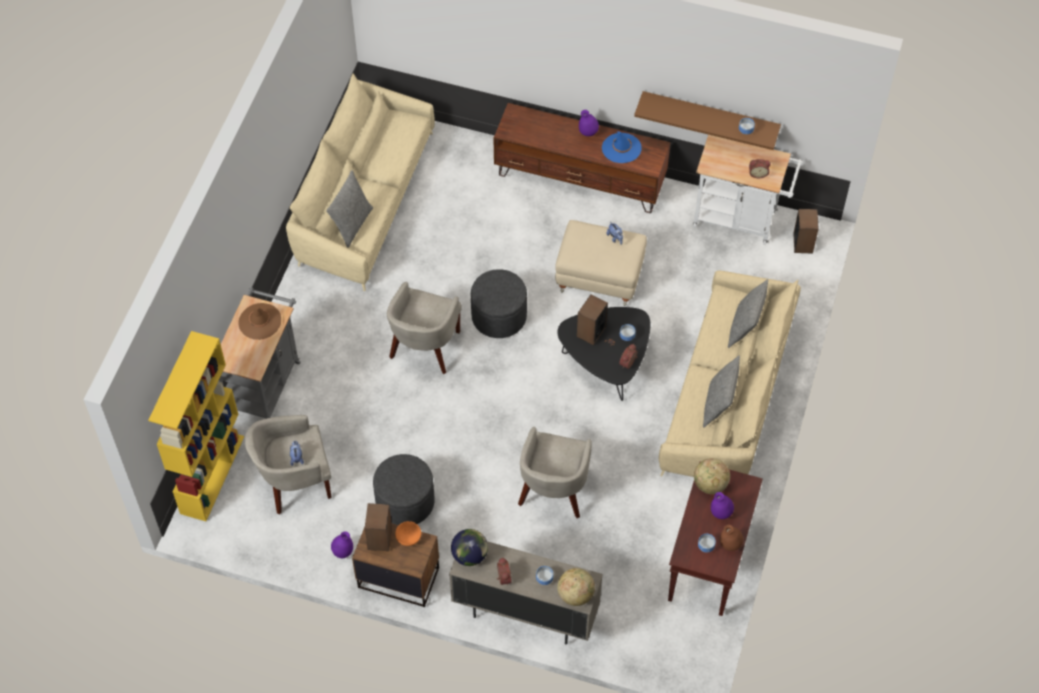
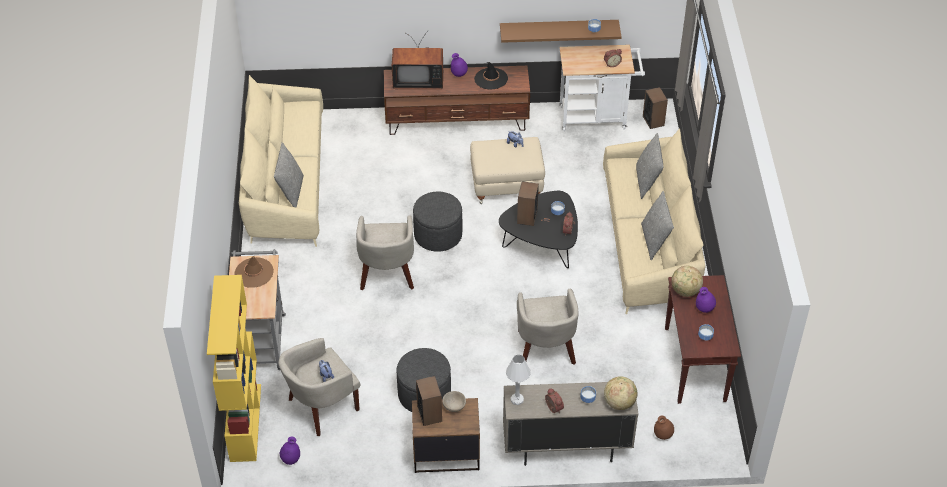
camera: 20 degrees left, 10 degrees down
purple vase [331,531,353,558] -> purple vase moved to [280,436,300,465]
orange bowl [395,521,421,546] -> beige bowl [442,391,466,412]
globe [451,529,488,566] -> white table lamp [506,355,531,405]
blue hat [602,131,642,163] -> black hat [474,62,508,90]
brown vase [720,525,744,551] -> brown vase moved to [654,416,674,440]
none -> television [392,31,443,89]

